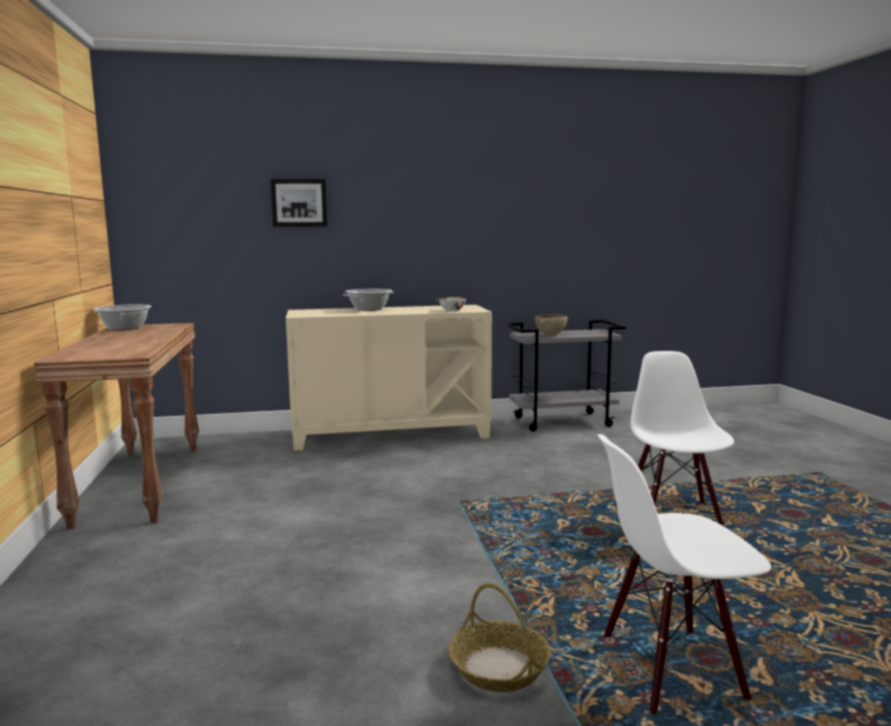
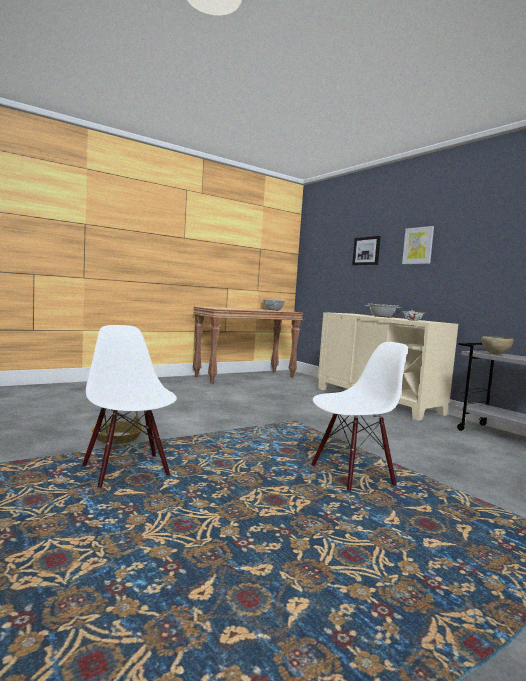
camera: 65 degrees right, 5 degrees down
none -> picture [402,226,434,264]

